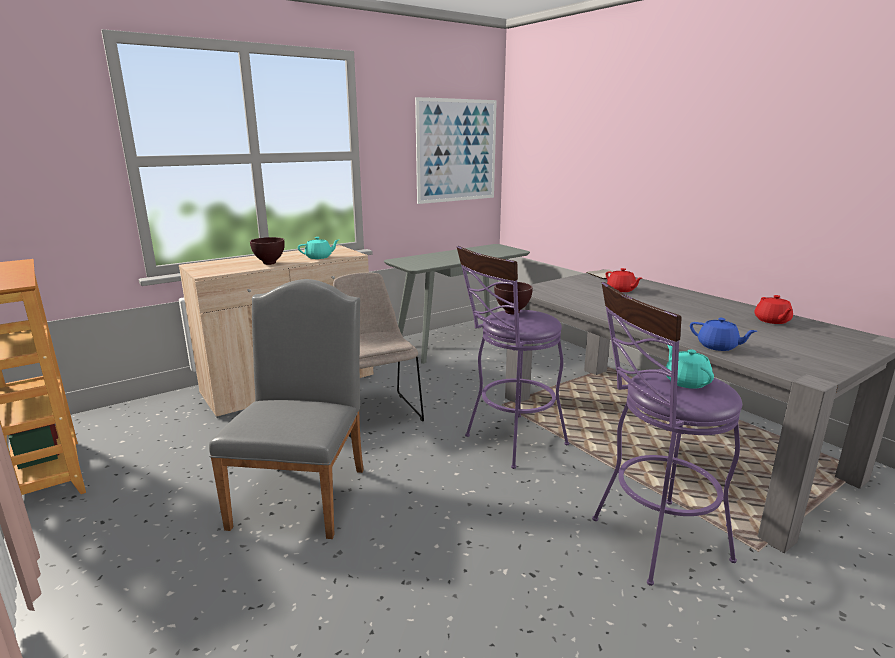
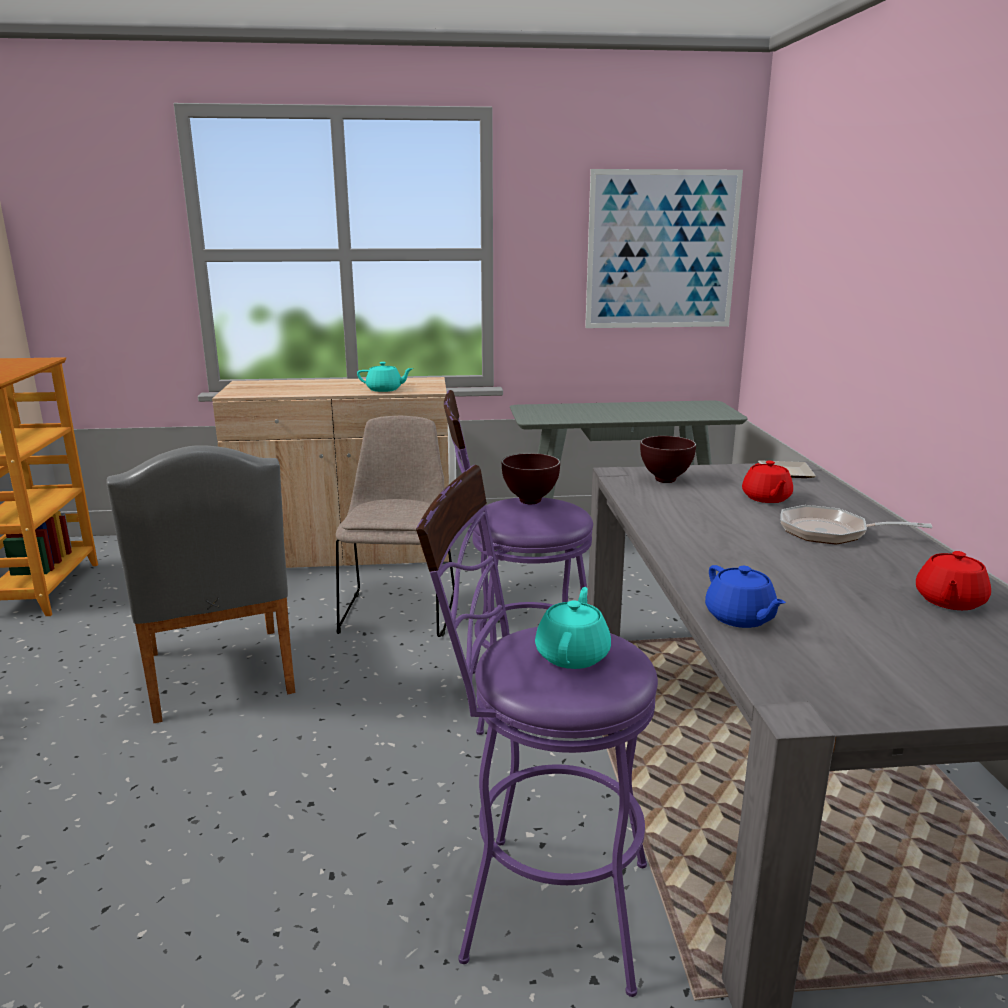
camera: 30 degrees right, 0 degrees up
grey chair [209,279,364,539] -> grey chair turned 120 degrees clockwise [106,445,296,724]
brown bowl [250,237,285,265] -> brown bowl moved to [640,436,696,483]
none -> frying pan [781,505,932,544]

